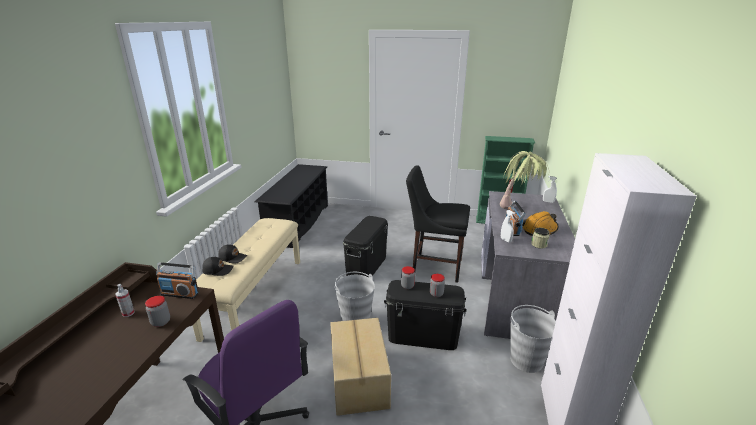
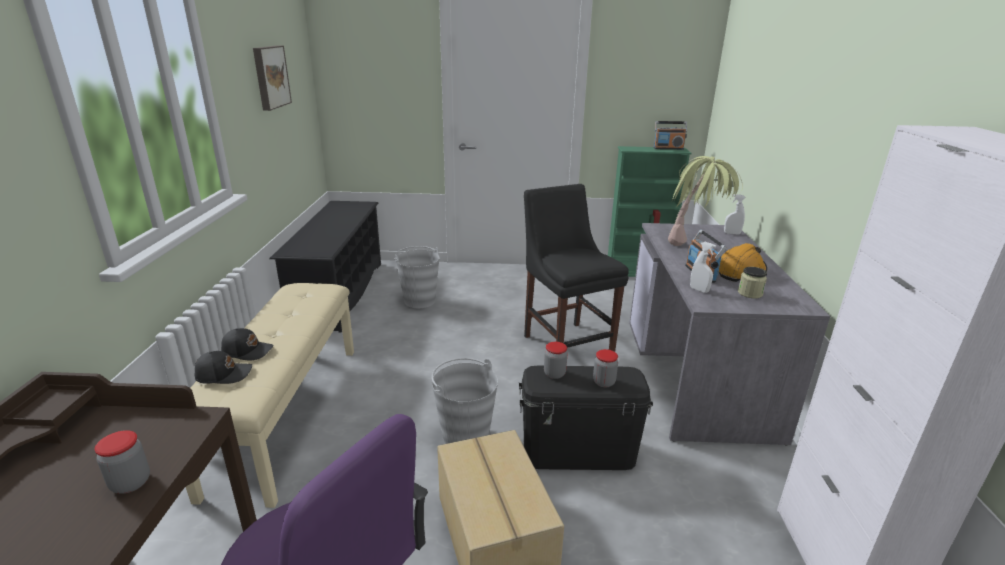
camera: 10 degrees left, 0 degrees up
spray bottle [115,284,135,317] -> none
radio [156,262,198,299] -> radio moved to [653,121,687,150]
black storage box [343,216,388,277] -> none
black chair [406,165,470,282] -> black chair turned 60 degrees clockwise [524,184,629,352]
grey bucket [510,305,556,373] -> grey bucket moved to [394,246,439,308]
none -> picture [253,46,292,111]

